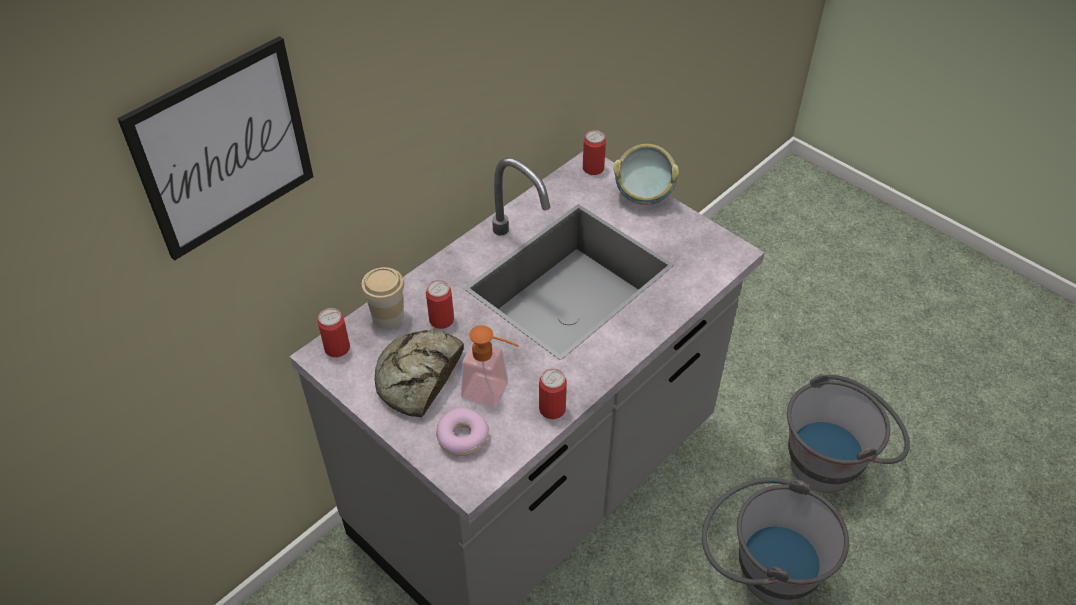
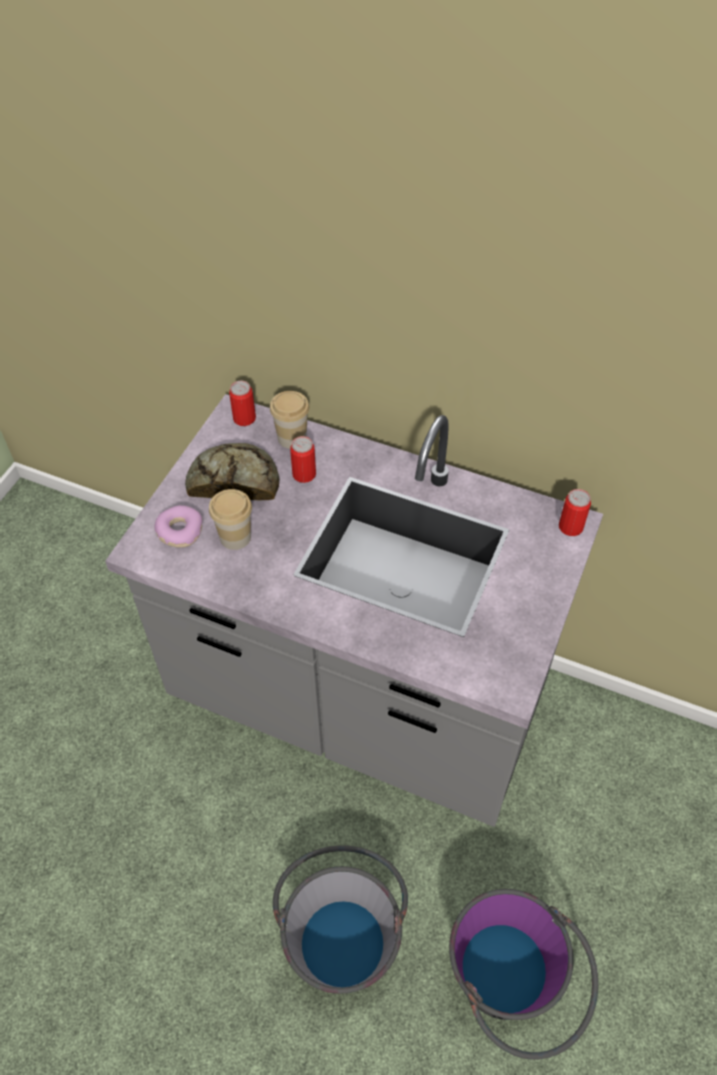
camera: 70 degrees right, 5 degrees up
picture [117,36,313,261] -> none
soap dispenser [461,325,519,408] -> cup [209,489,252,550]
can [539,368,567,419] -> none
bowl [614,144,679,205] -> none
grey bucket [787,374,910,493] -> purple bucket [449,889,598,1059]

